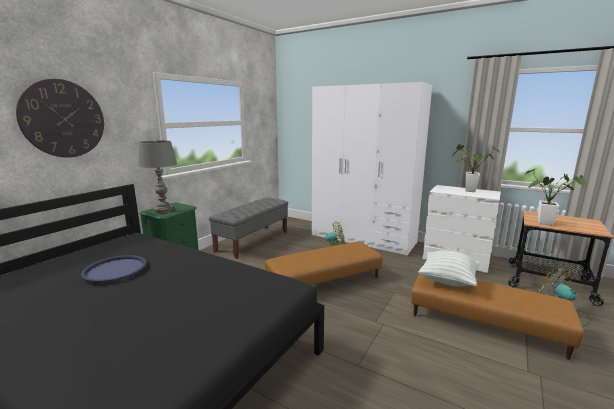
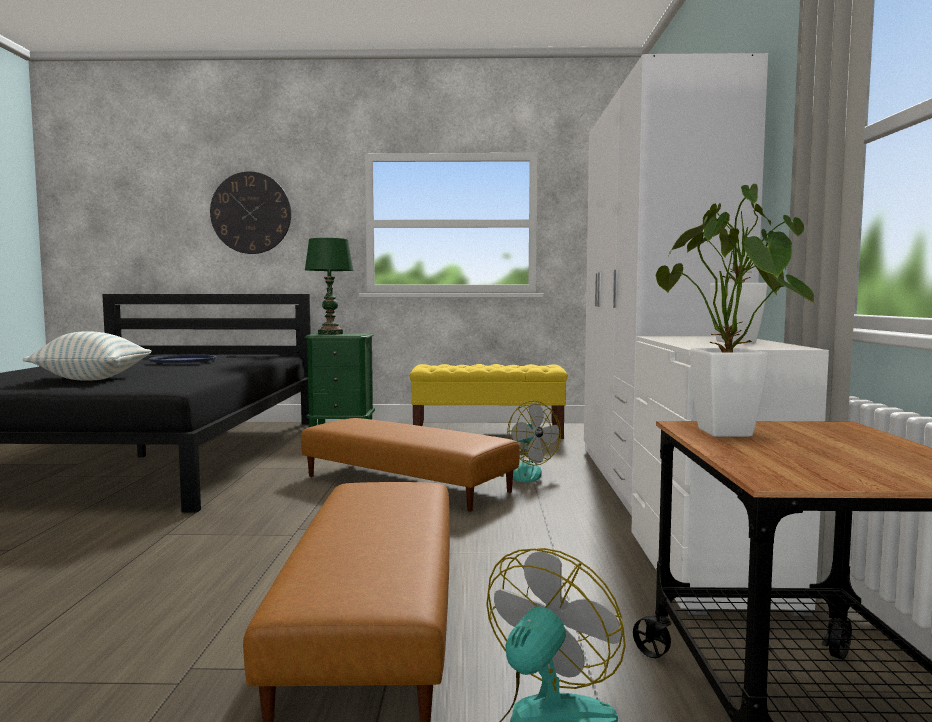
camera: 60 degrees right, 10 degrees down
grey table lamp [138,141,177,213] -> green table lamp [305,238,354,335]
grey bench [209,197,288,259] -> yellow bench [410,364,568,439]
pillow [418,250,480,287] -> pillow moved to [23,331,151,381]

